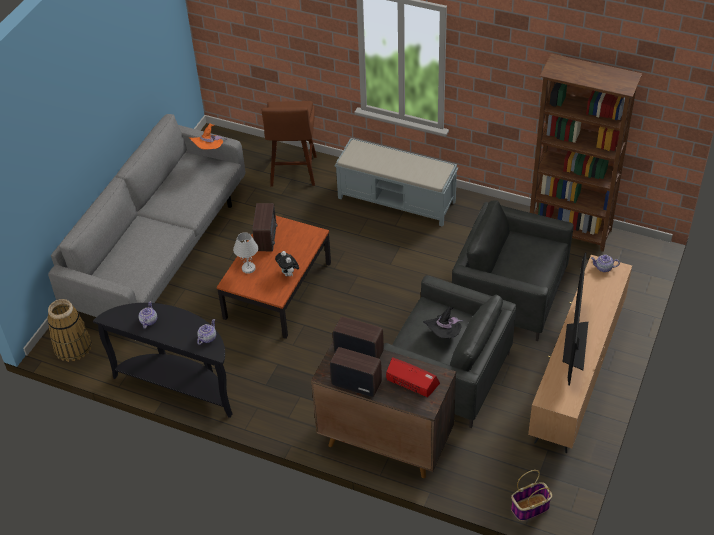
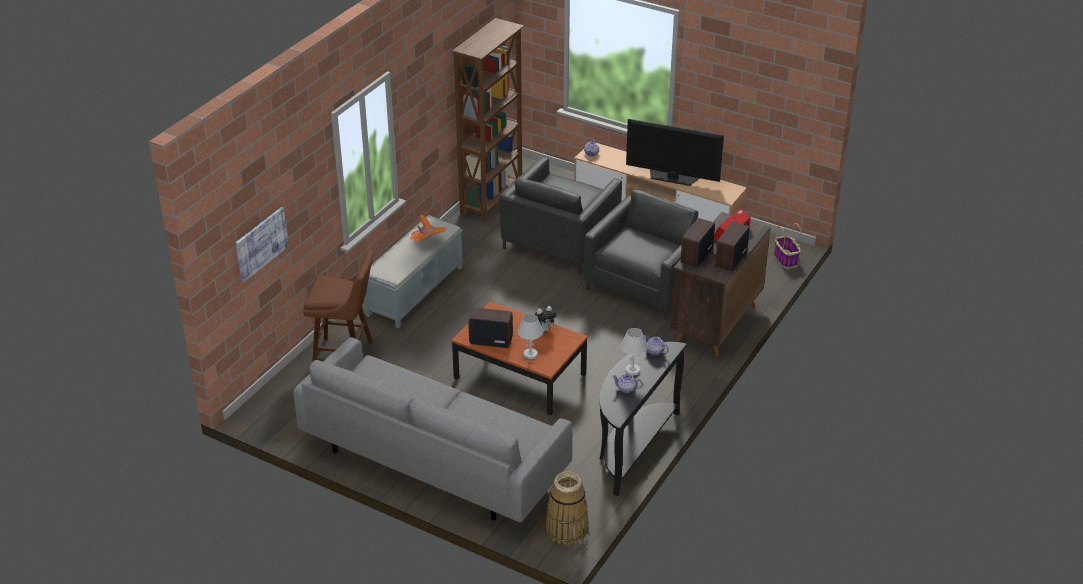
camera: 85 degrees left, 10 degrees down
orange hat [188,123,227,150] -> orange hat moved to [411,215,446,242]
black hat [423,307,463,338] -> none
none -> picture [236,207,288,282]
none -> white table lamp [620,328,648,376]

